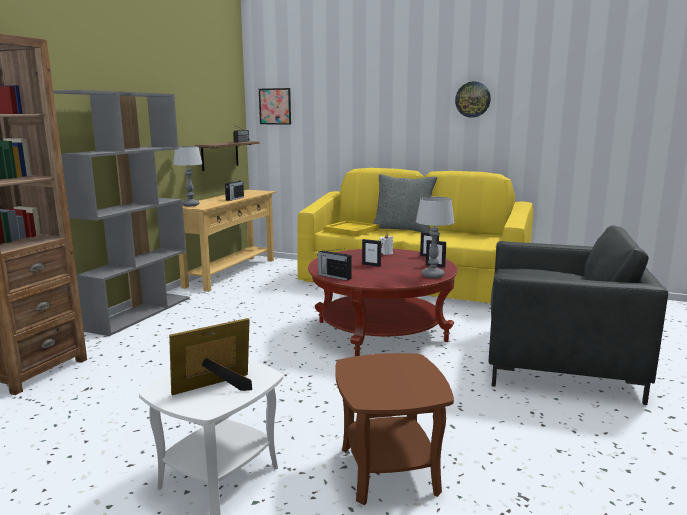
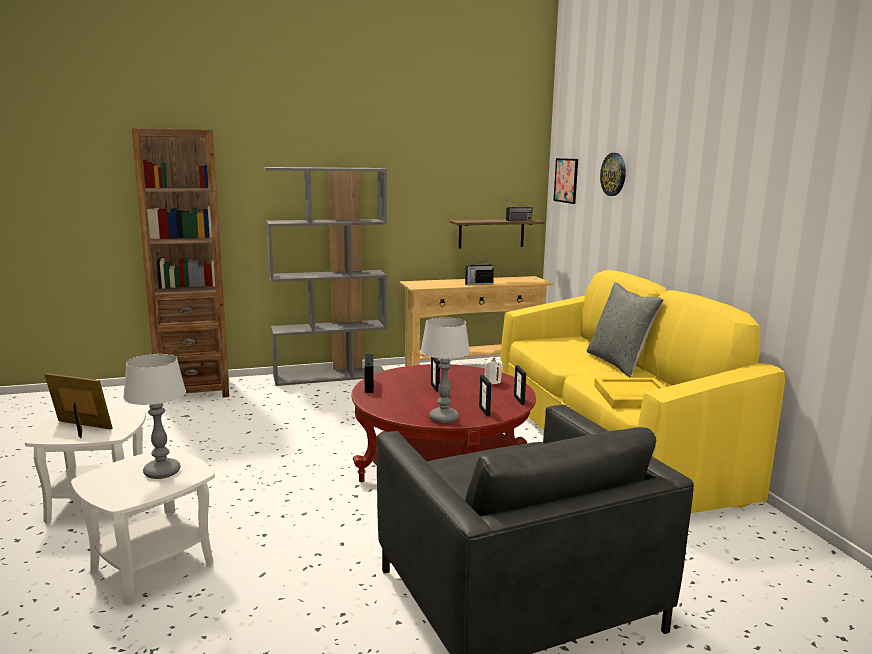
camera: 50 degrees right, 0 degrees up
table lamp [173,146,202,206] -> table lamp moved to [123,354,186,479]
yellow tray [324,220,379,237] -> yellow tray moved to [594,378,665,408]
brown side table [335,353,454,505] -> white side table [71,448,215,605]
wall clock [455,82,491,118] -> wall clock moved to [600,153,626,196]

